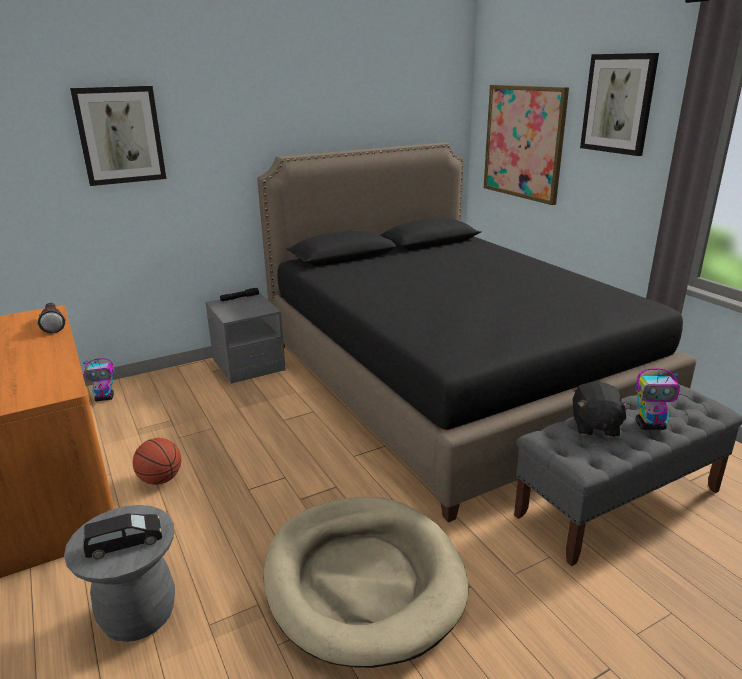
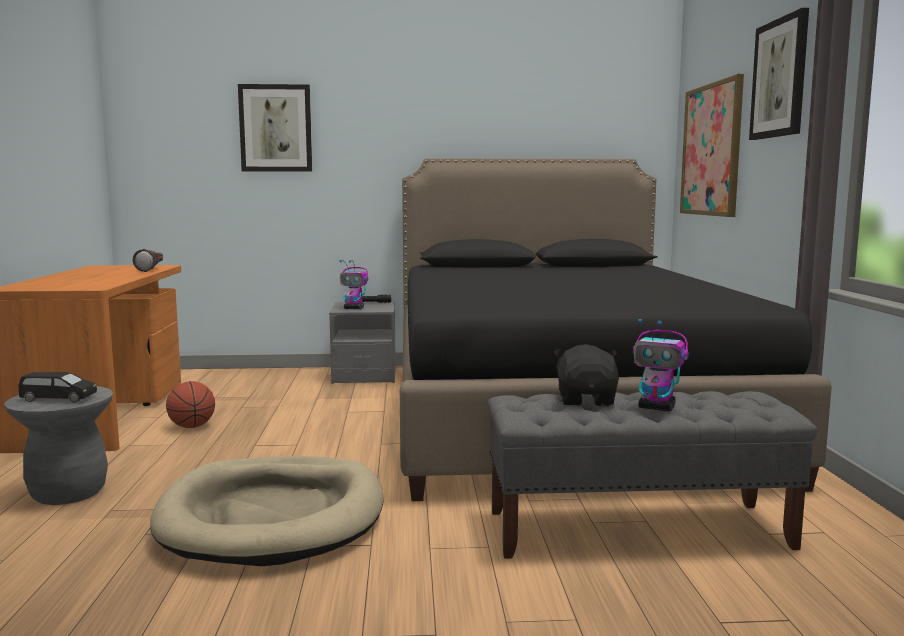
camera: 25 degrees right, 15 degrees down
toy robot [83,358,115,401] -> toy robot moved to [339,260,368,309]
black plush toy [573,381,631,437] -> black plush toy turned 150 degrees clockwise [554,344,619,406]

